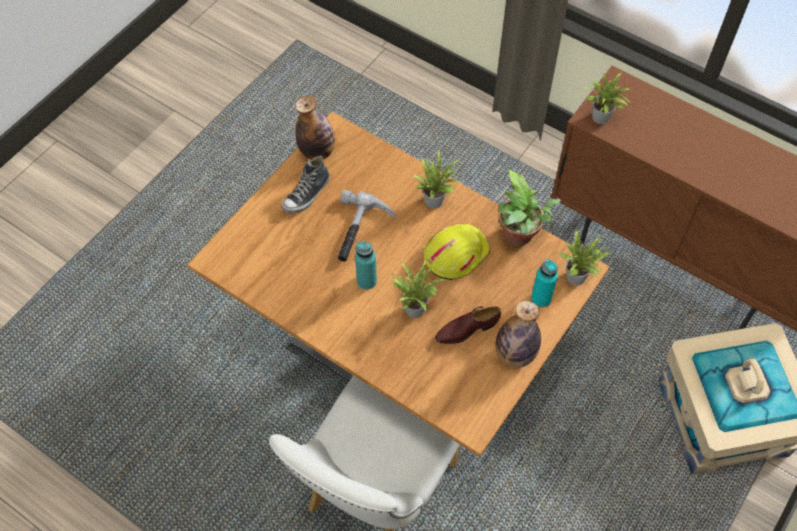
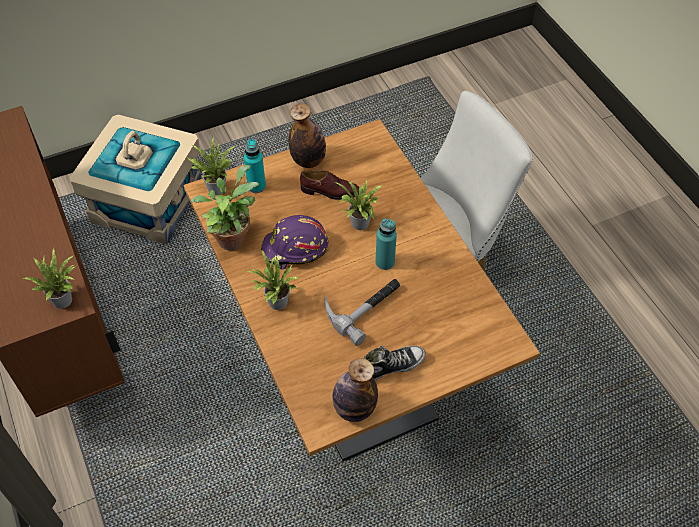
camera: 150 degrees left, 5 degrees down
yellow hard hat [424,223,490,280] -> purple hard hat [261,215,328,269]

